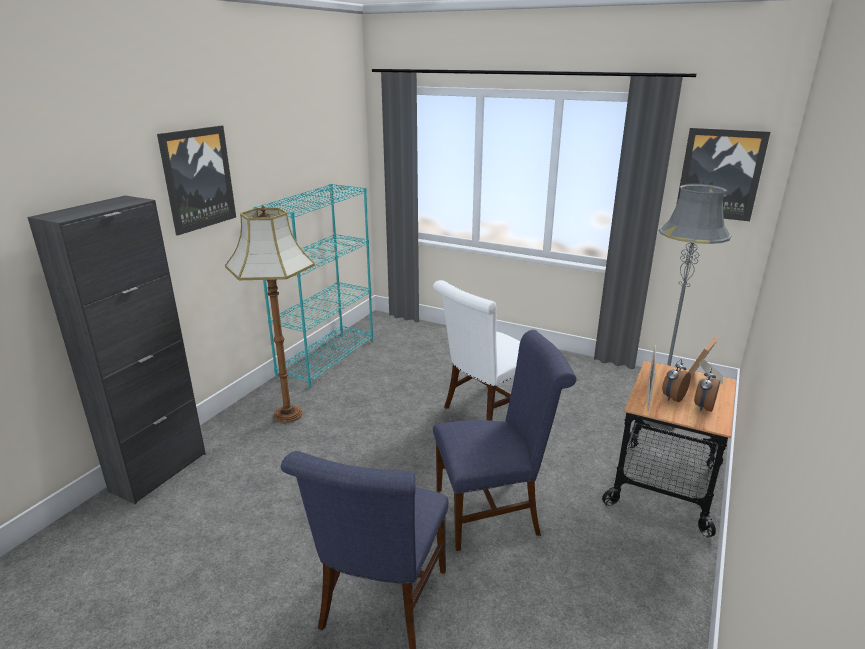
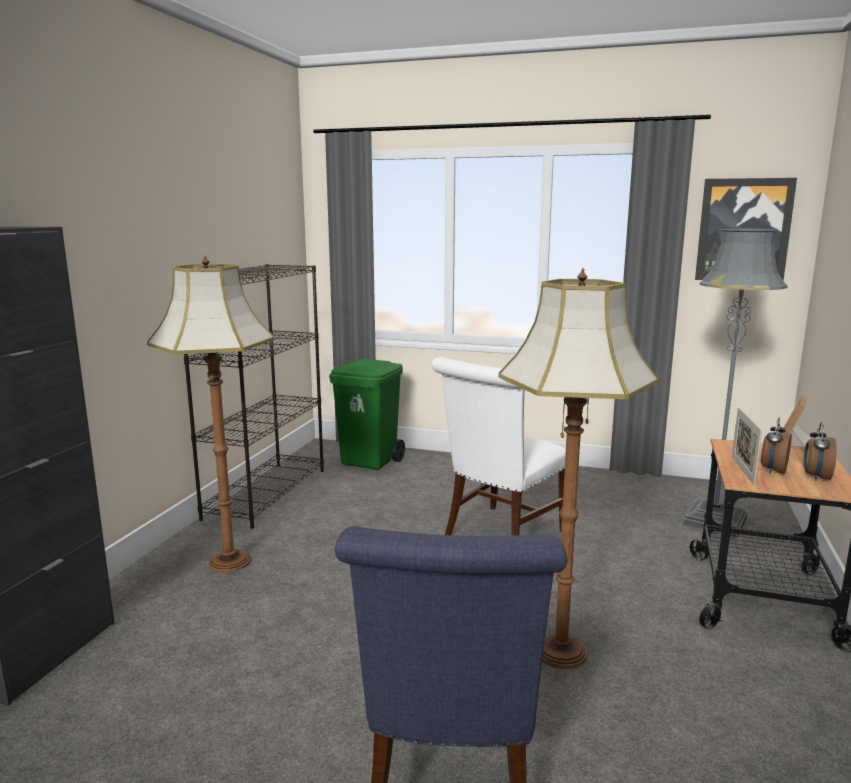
camera: 10 degrees left, 10 degrees down
picture [157,125,236,235] -> none
turquoise bookcase [253,184,373,388] -> black bookcase [184,264,324,529]
blue chair [433,330,577,551] -> floor lamp [499,268,659,669]
none -> green trash can [329,359,405,470]

